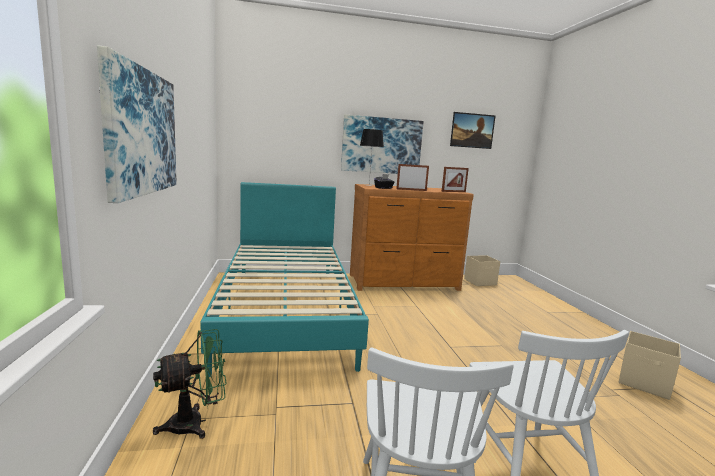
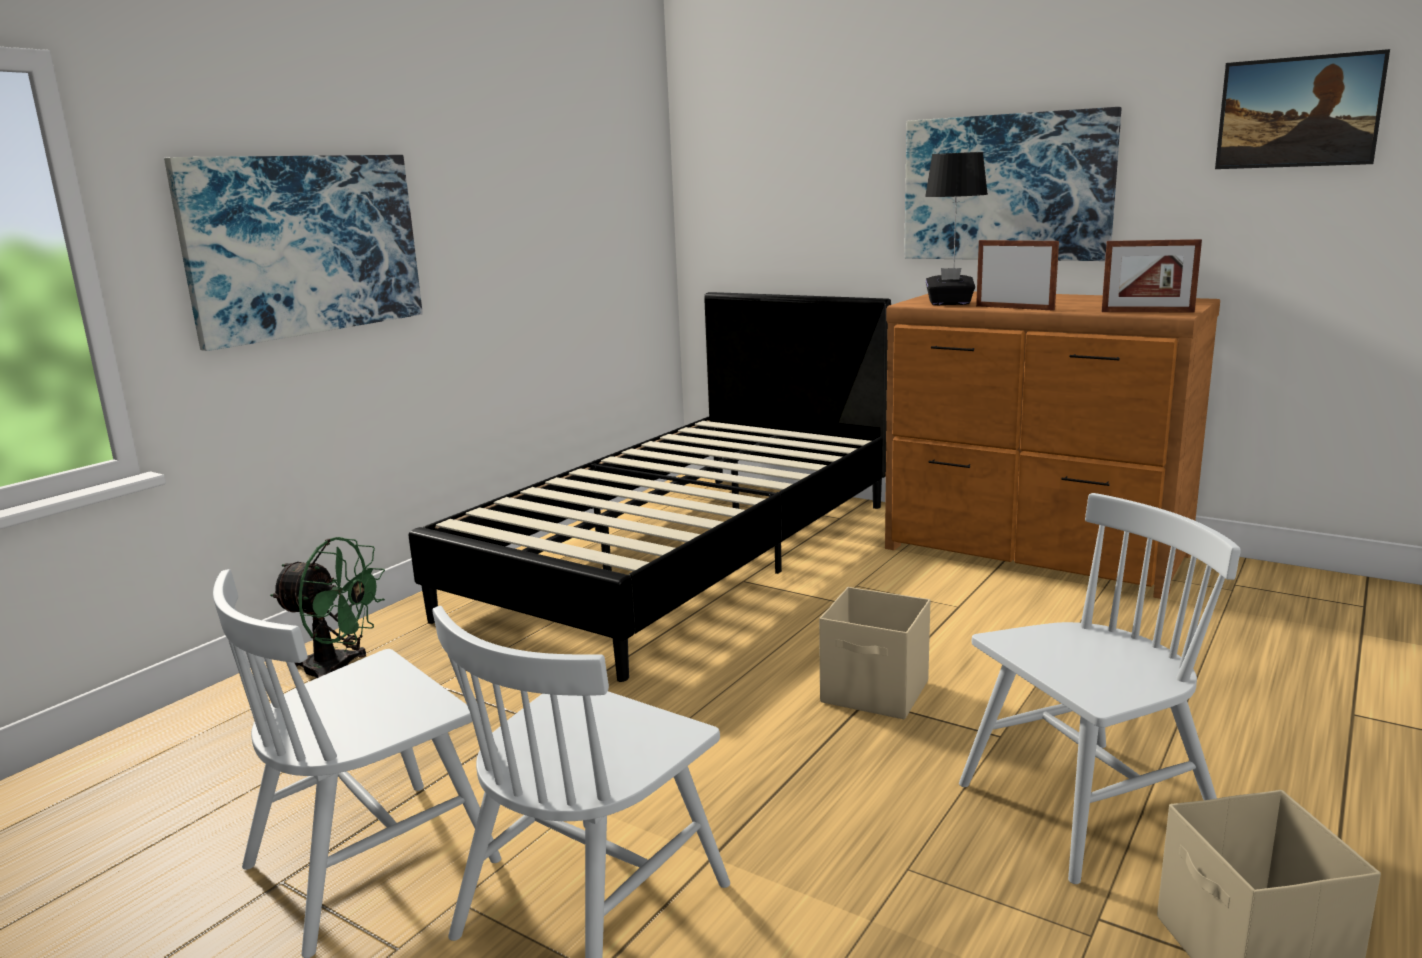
camera: 45 degrees right, 5 degrees up
turquoise bed [201,182,369,377] -> black bed [408,292,891,682]
beige storage box [464,255,500,286] -> beige storage box moved to [819,587,930,719]
none -> white chair [959,493,1241,884]

